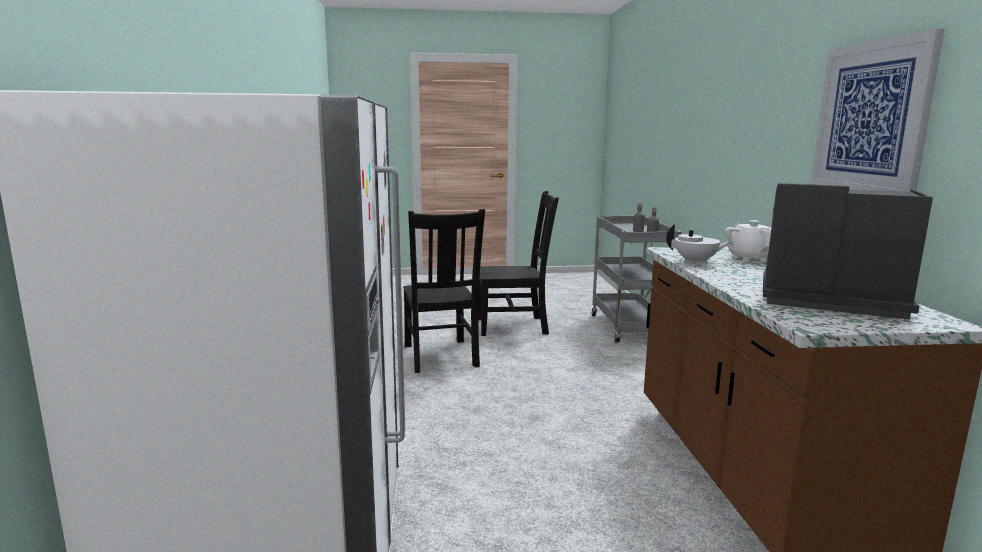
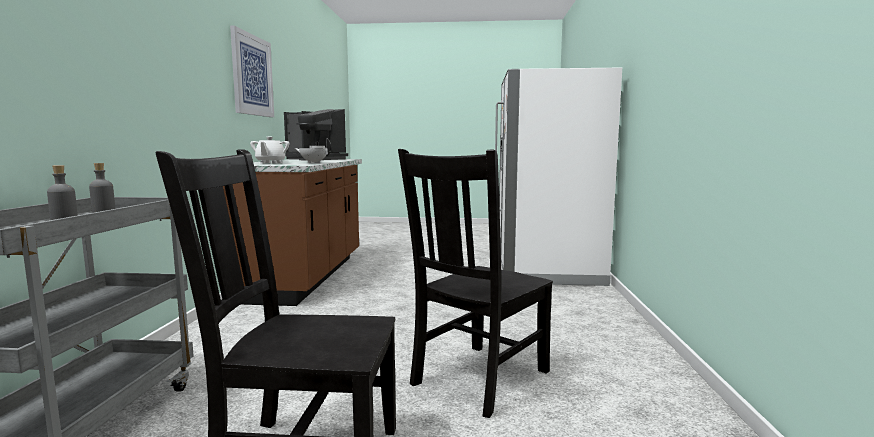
camera: 170 degrees left, 5 degrees down
black chair [403,209,485,373] -> black chair turned 135 degrees counterclockwise [398,149,553,418]

